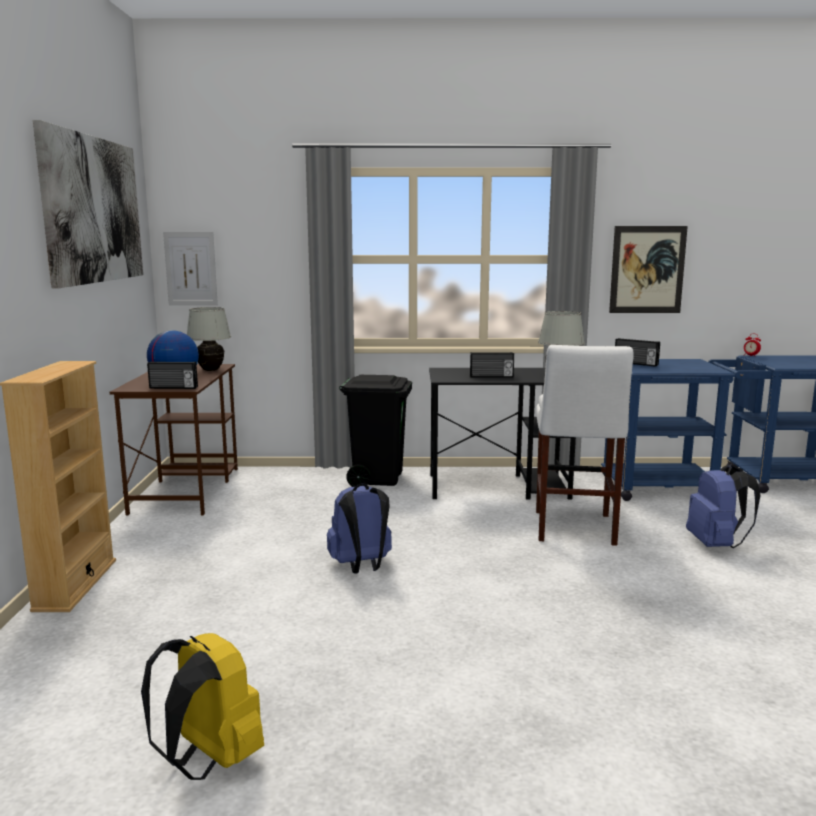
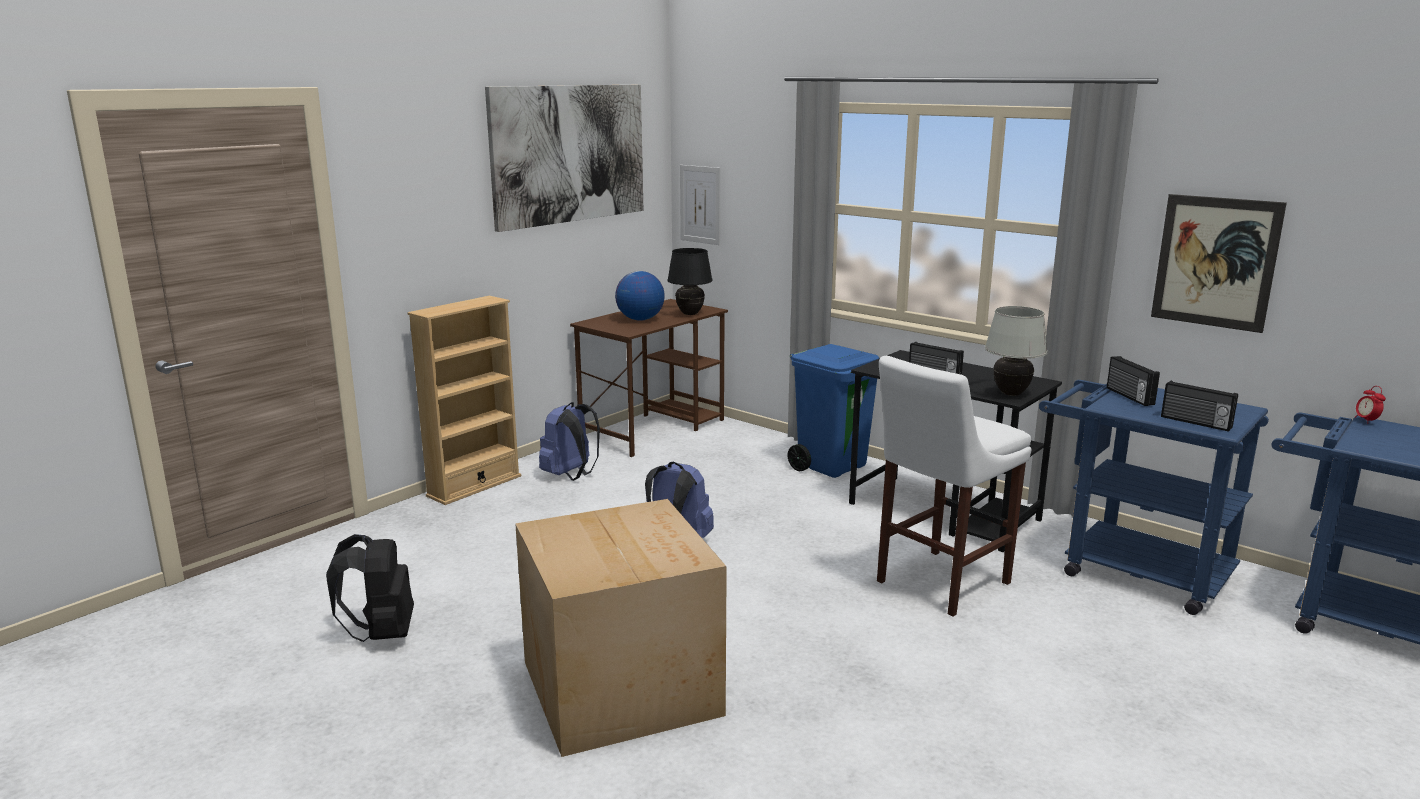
camera: 40 degrees right, 5 degrees up
yellow backpack [141,633,264,780] -> black backpack [326,534,414,642]
radio [147,361,198,389] -> radio moved to [1161,381,1238,432]
white table lamp [187,307,231,371] -> black table lamp [667,248,713,315]
black trash can [339,375,412,487] -> blue trash can [788,344,879,478]
blue backpack [686,464,761,548] -> blue backpack moved to [539,402,600,481]
none -> cardboard box [515,499,727,757]

